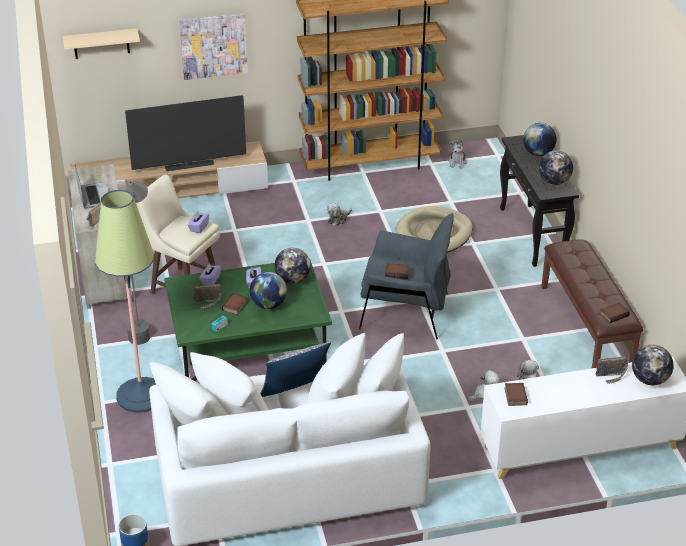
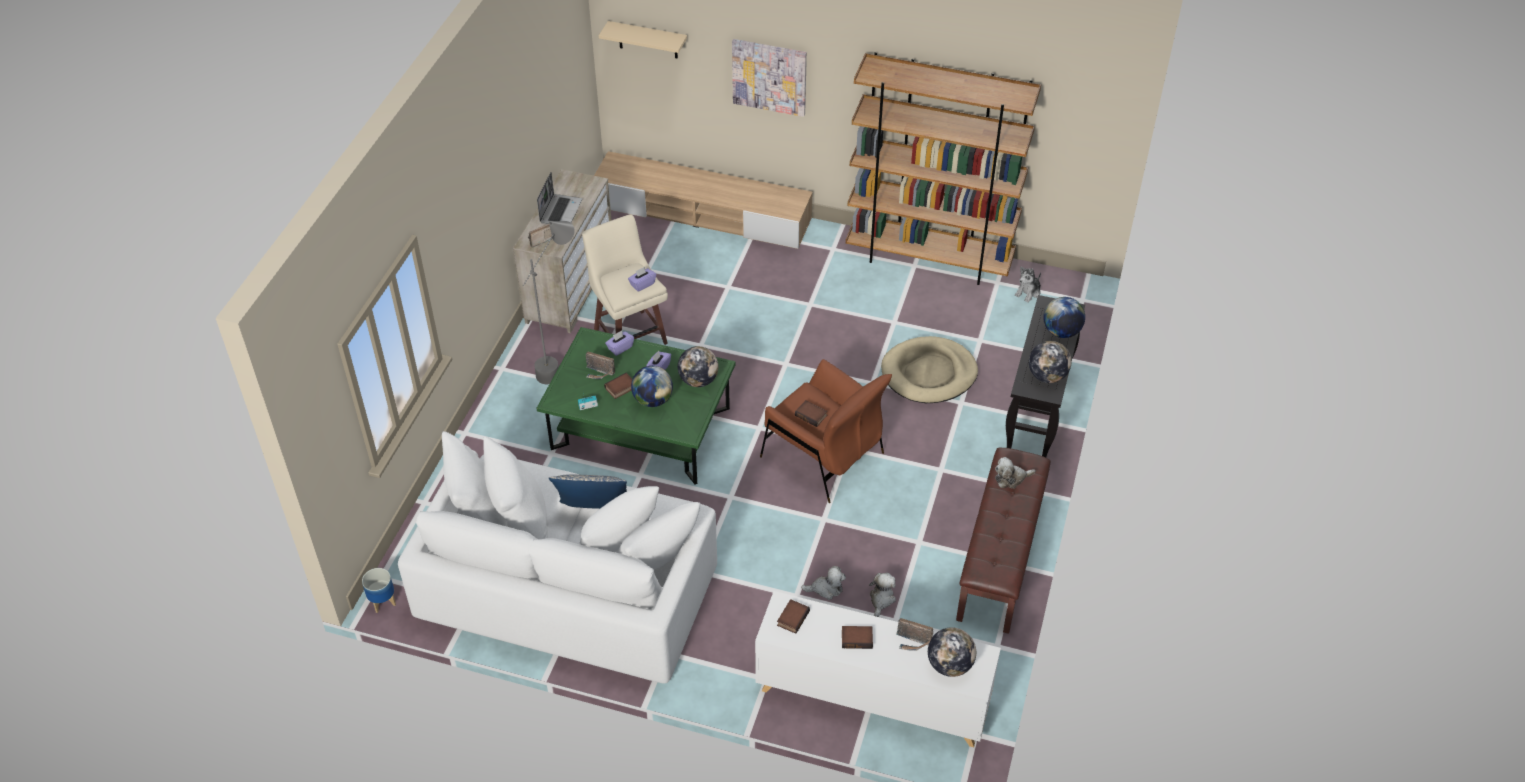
camera: 30 degrees right, 10 degrees up
floor lamp [95,190,156,413] -> none
television [125,95,246,171] -> none
plush toy [327,203,352,226] -> plush toy moved to [995,457,1036,489]
grey armchair [359,213,454,339] -> brown armchair [760,359,892,503]
book [600,302,630,323] -> book moved to [842,626,873,649]

